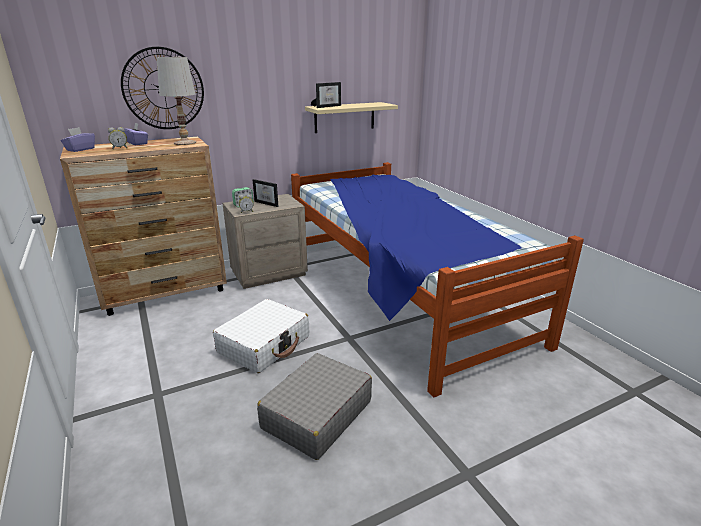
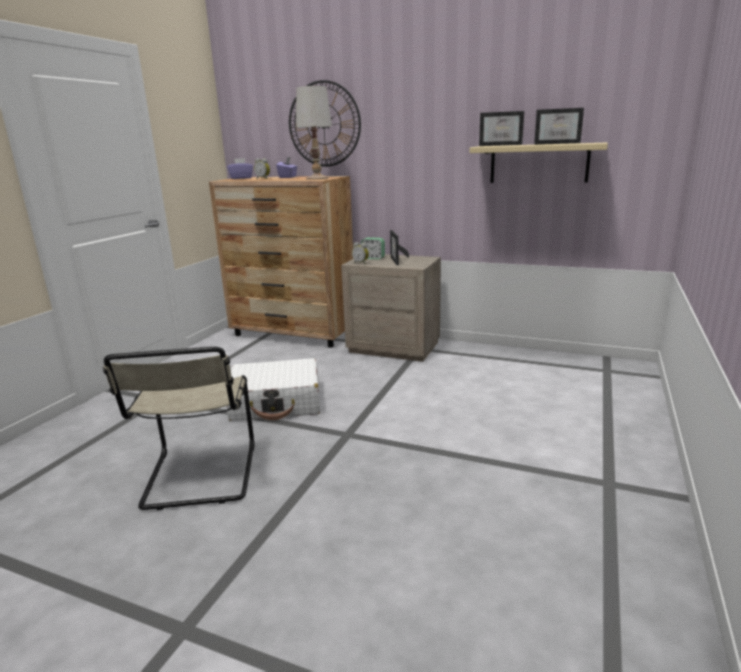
camera: 50 degrees right, 5 degrees down
grey suitcase [257,353,372,460] -> beige chair [103,347,255,510]
bed [291,162,584,398] -> none
none -> picture frame [534,108,584,145]

